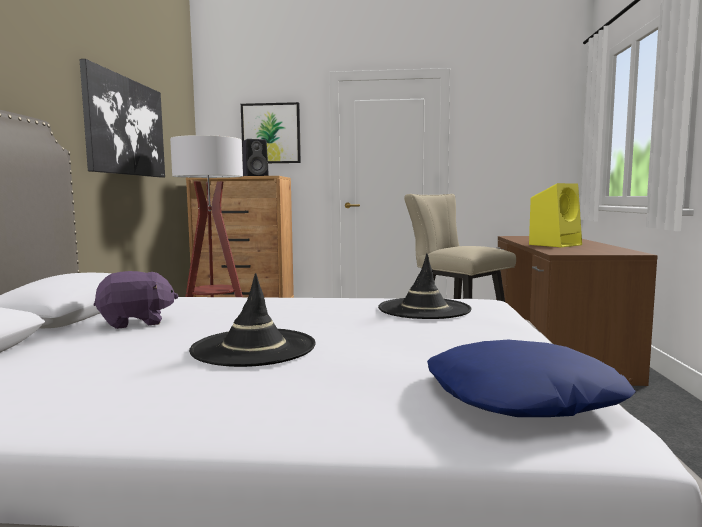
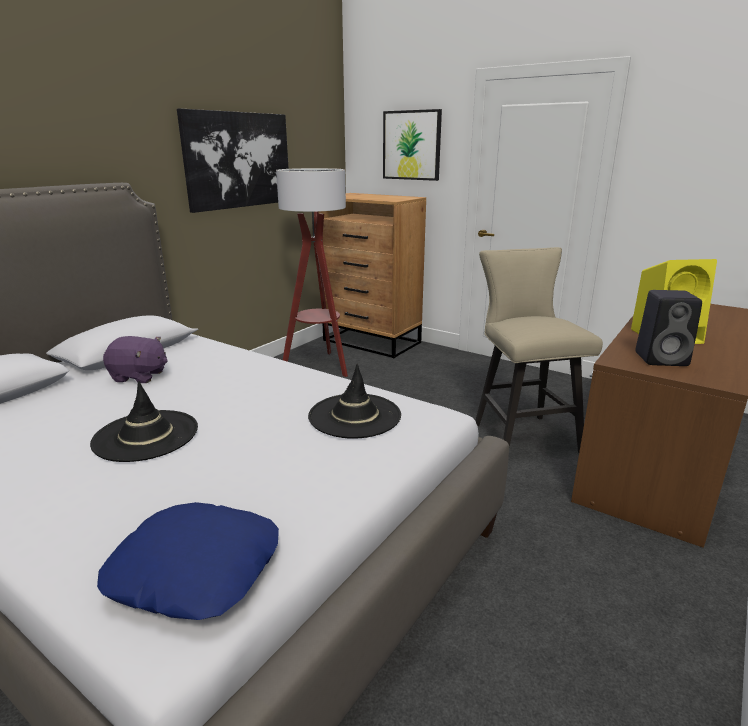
camera: 30 degrees right, 15 degrees up
black speaker [243,139,269,176] -> black speaker moved to [635,290,702,366]

